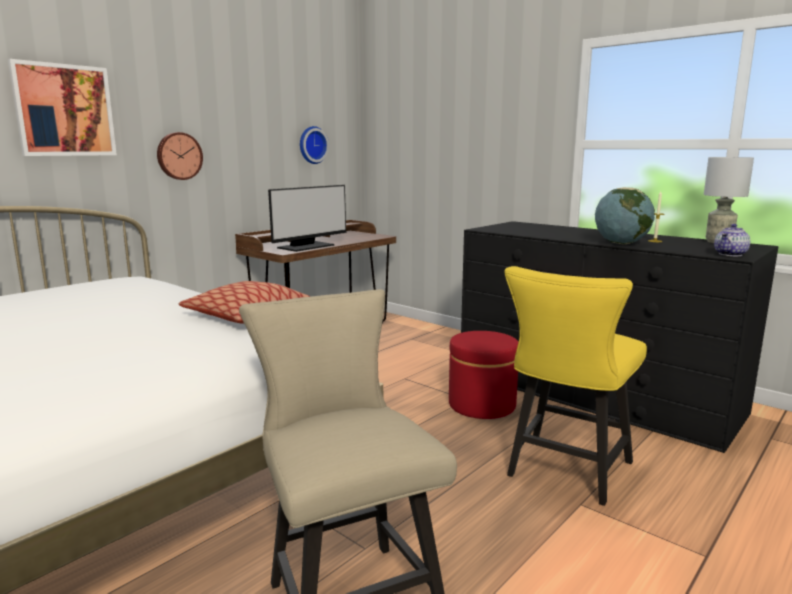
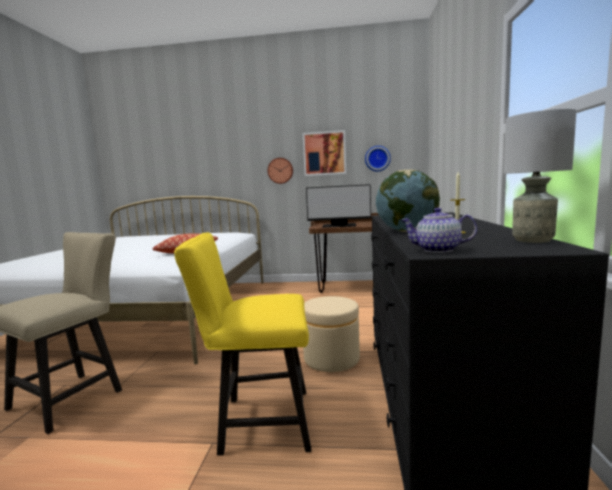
camera: 55 degrees right, 5 degrees down
picture [8,59,117,156] -> picture moved to [303,130,346,176]
red ottoman [449,331,519,419] -> beige ottoman [303,296,360,372]

